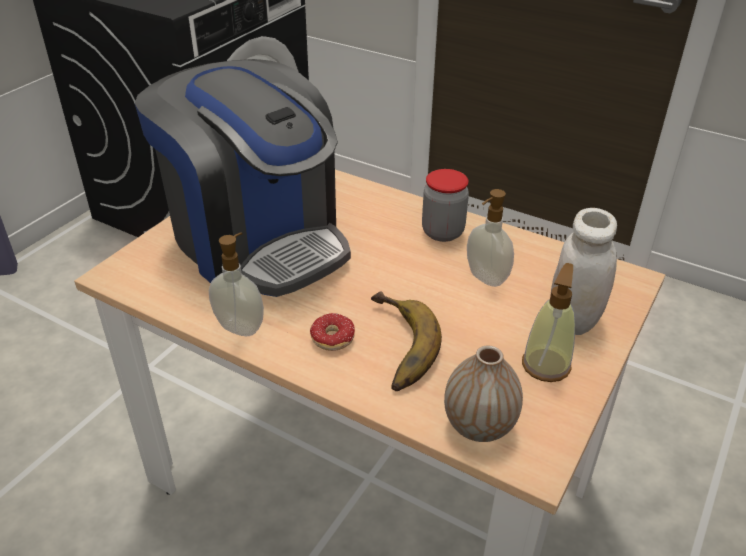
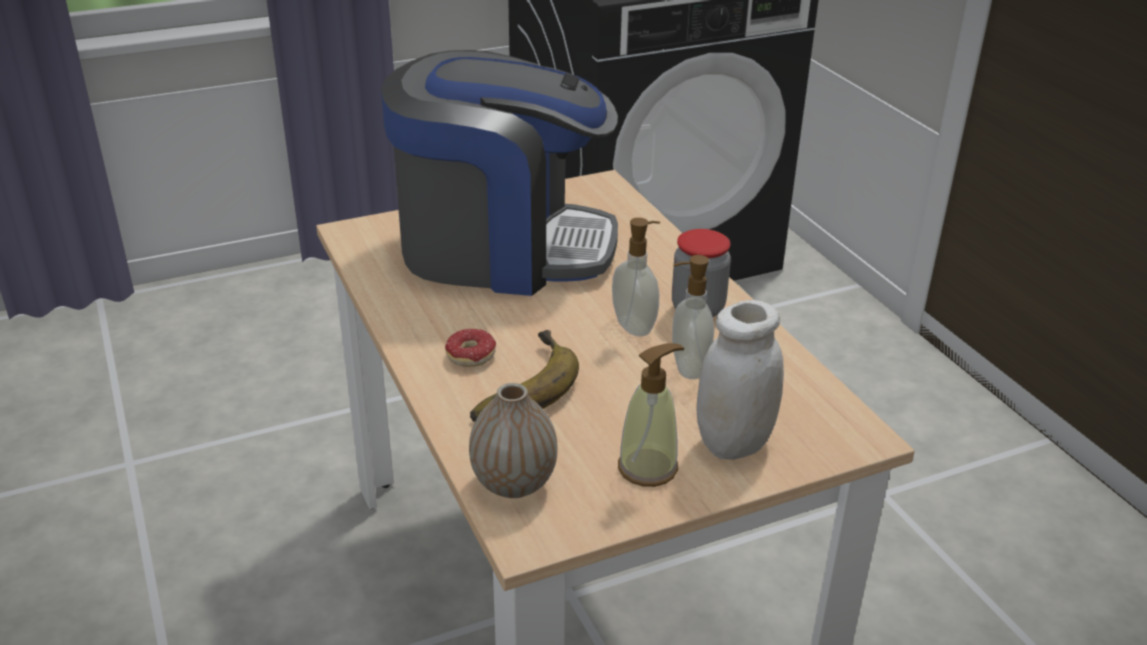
camera: 35 degrees right, 5 degrees down
coffee machine [135,59,351,297] -> coffee machine turned 75 degrees counterclockwise [381,50,618,296]
soap dispenser [209,232,264,336] -> soap dispenser moved to [612,218,660,337]

